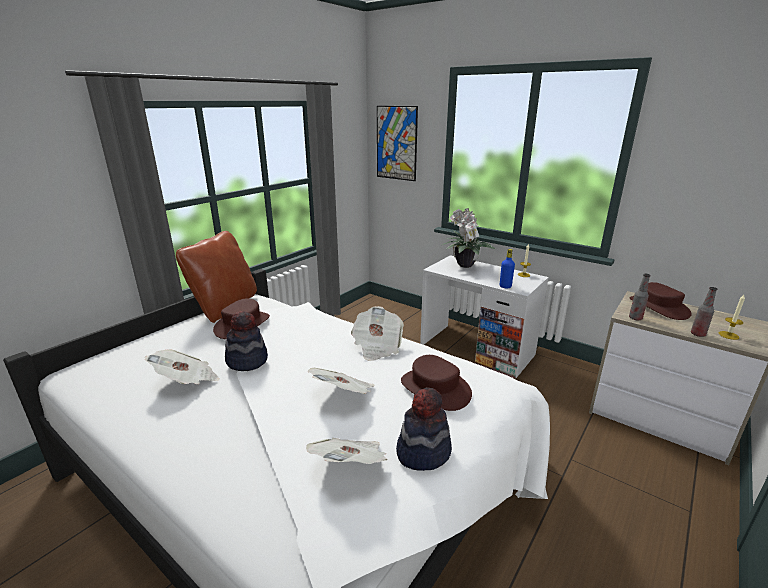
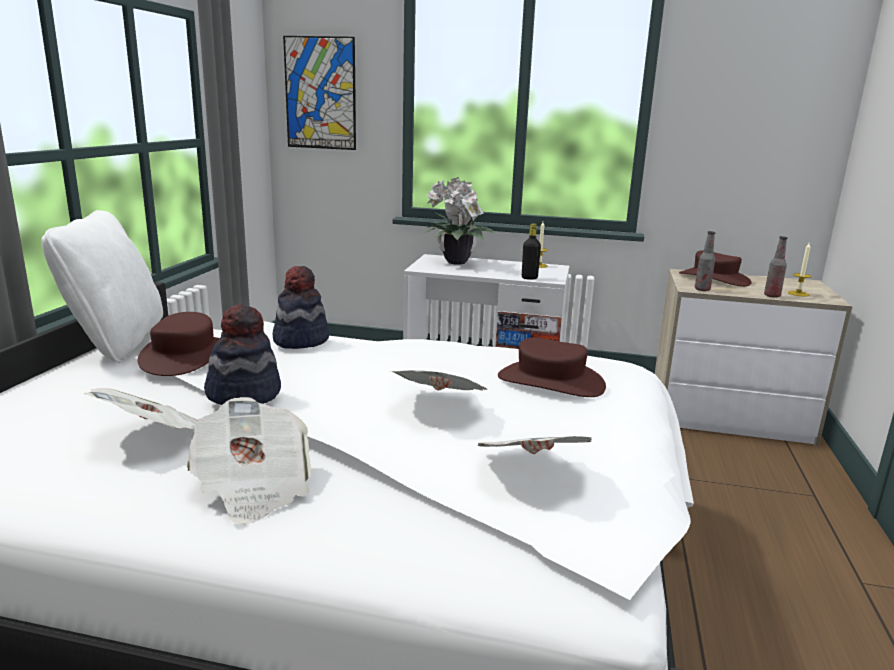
camera: 25 degrees left, 5 degrees down
brown pillow [176,231,257,323] -> white pillow [41,210,163,363]
newspaper [351,306,404,361] -> newspaper moved to [186,397,311,525]
hat [396,387,452,471] -> hat moved to [273,266,329,349]
blue bottle [500,249,515,288] -> black bottle [522,224,541,280]

